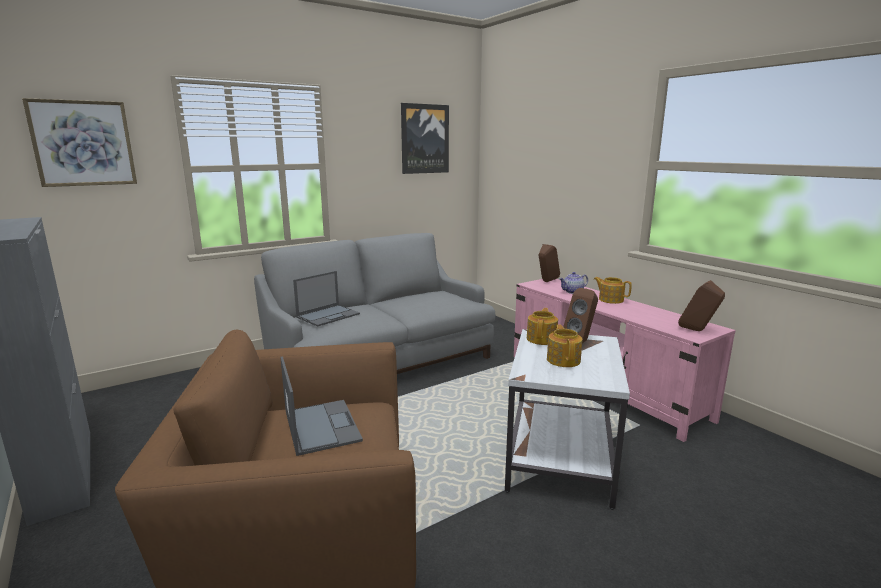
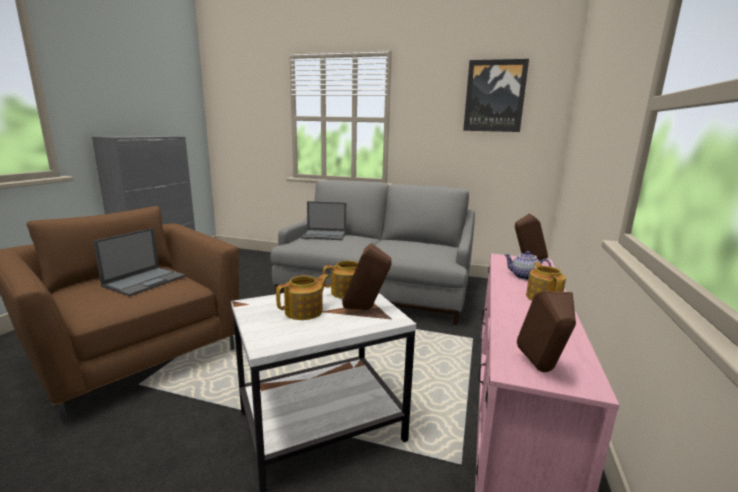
camera: 50 degrees right, 0 degrees up
picture [22,98,137,187] -> none

